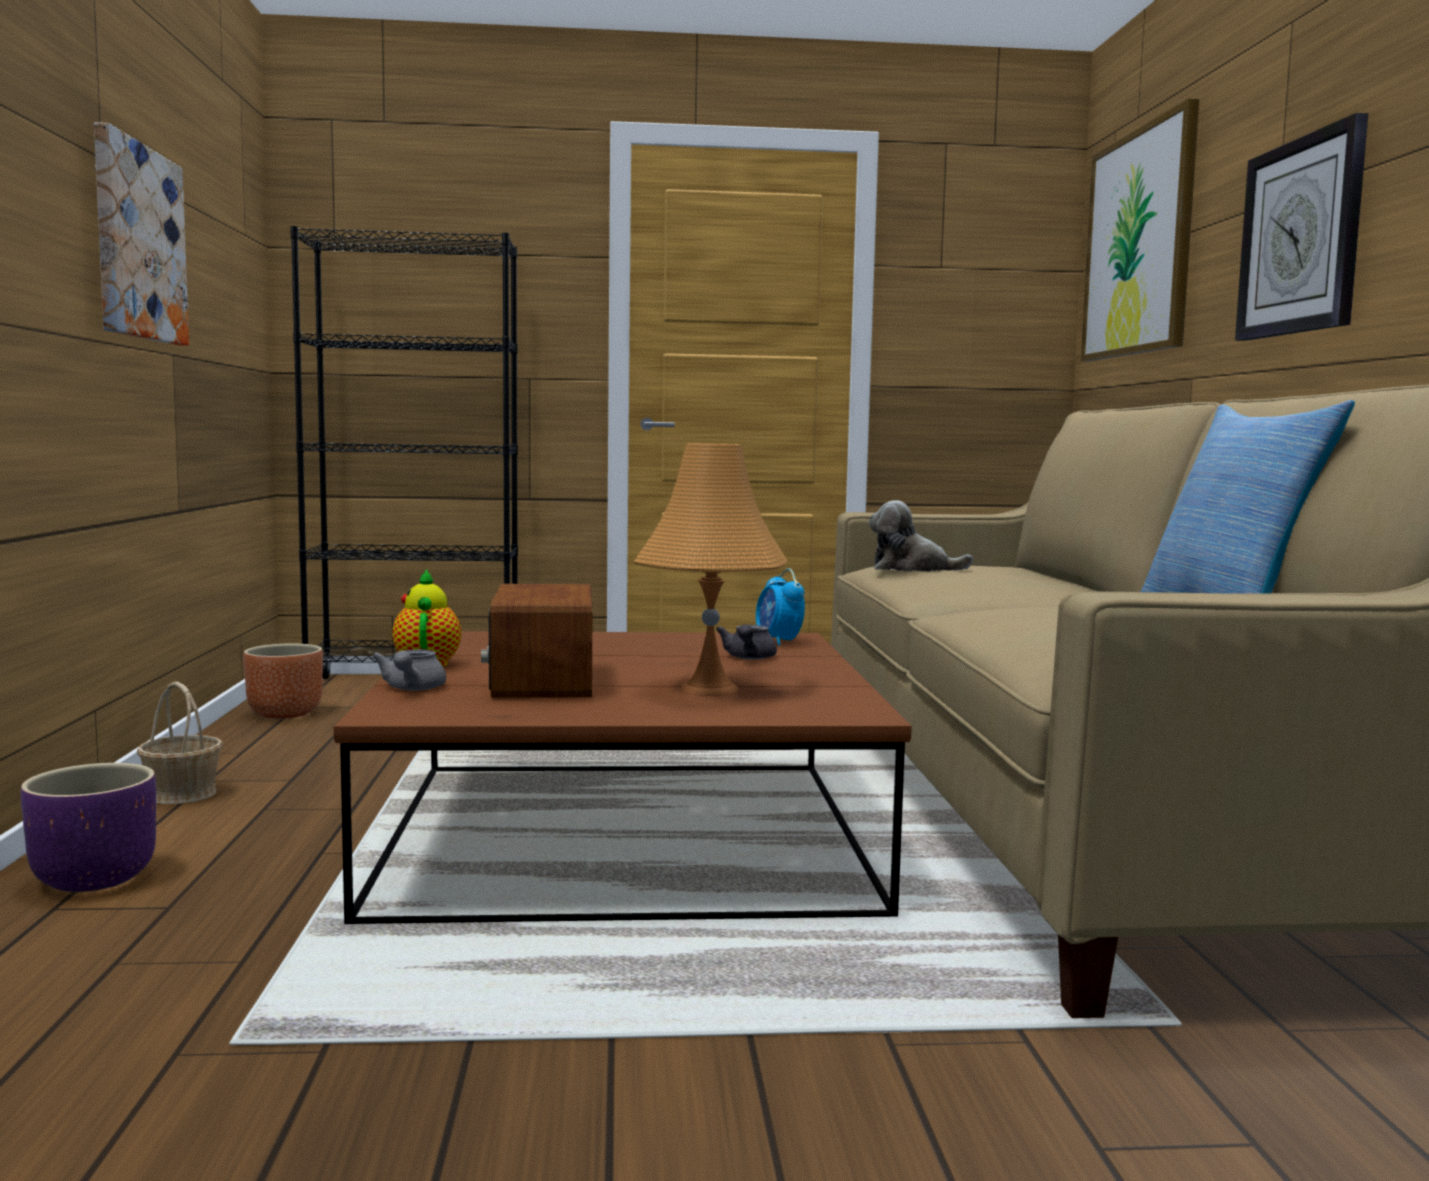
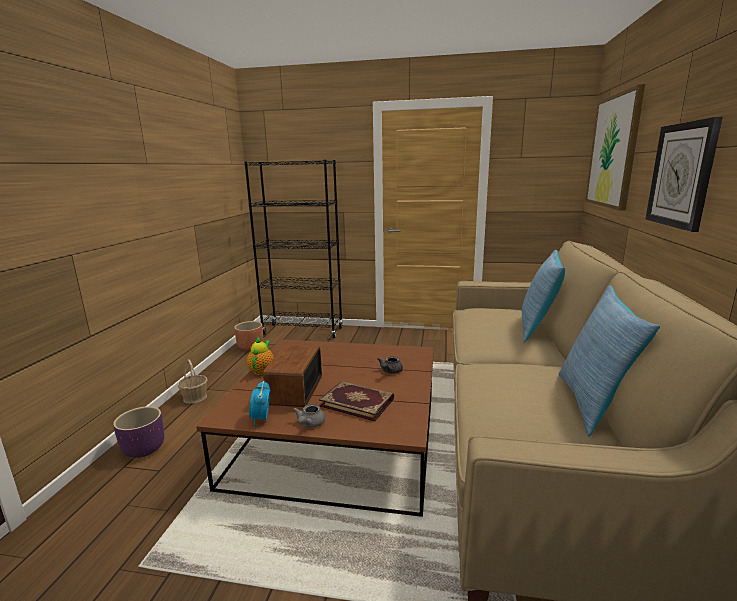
camera: 15 degrees right, 10 degrees up
picture [94,122,189,346] -> none
grey teapot [372,649,446,691] -> grey teapot moved to [293,404,325,427]
orange table lamp [634,443,787,696] -> book [319,381,394,421]
alarm clock [756,568,805,646] -> alarm clock moved to [249,381,270,426]
plush toy [869,500,973,572] -> none
none -> pillow [522,250,565,343]

